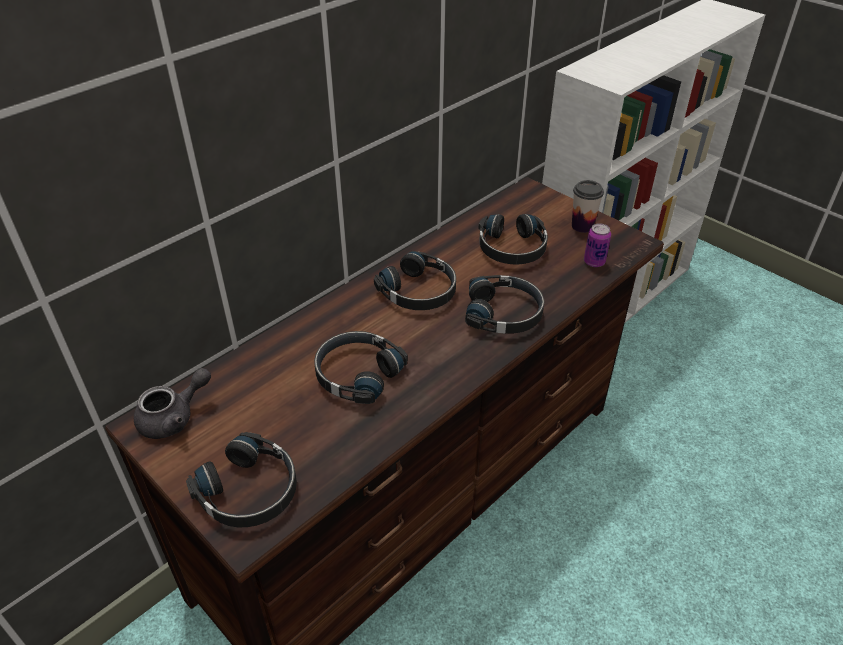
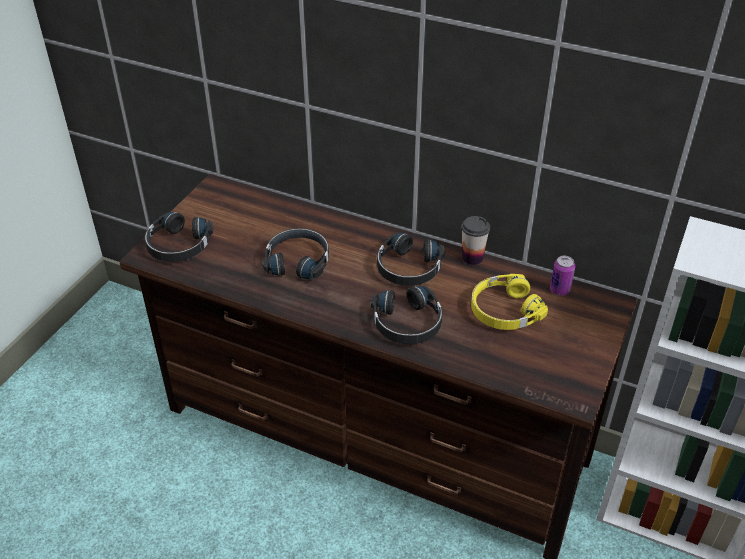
camera: 70 degrees right, 0 degrees up
grey teapot [134,368,211,439] -> none
black headphones [478,214,548,265] -> yellow headphones [471,274,548,330]
cup [572,180,604,233] -> cup moved to [461,216,490,265]
can [584,223,611,267] -> can moved to [550,256,575,296]

